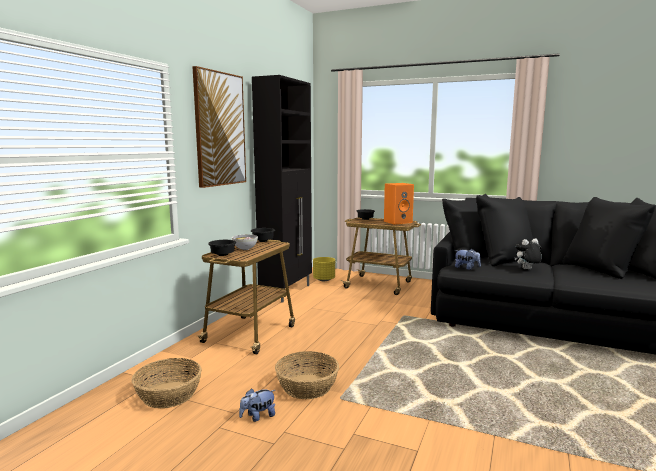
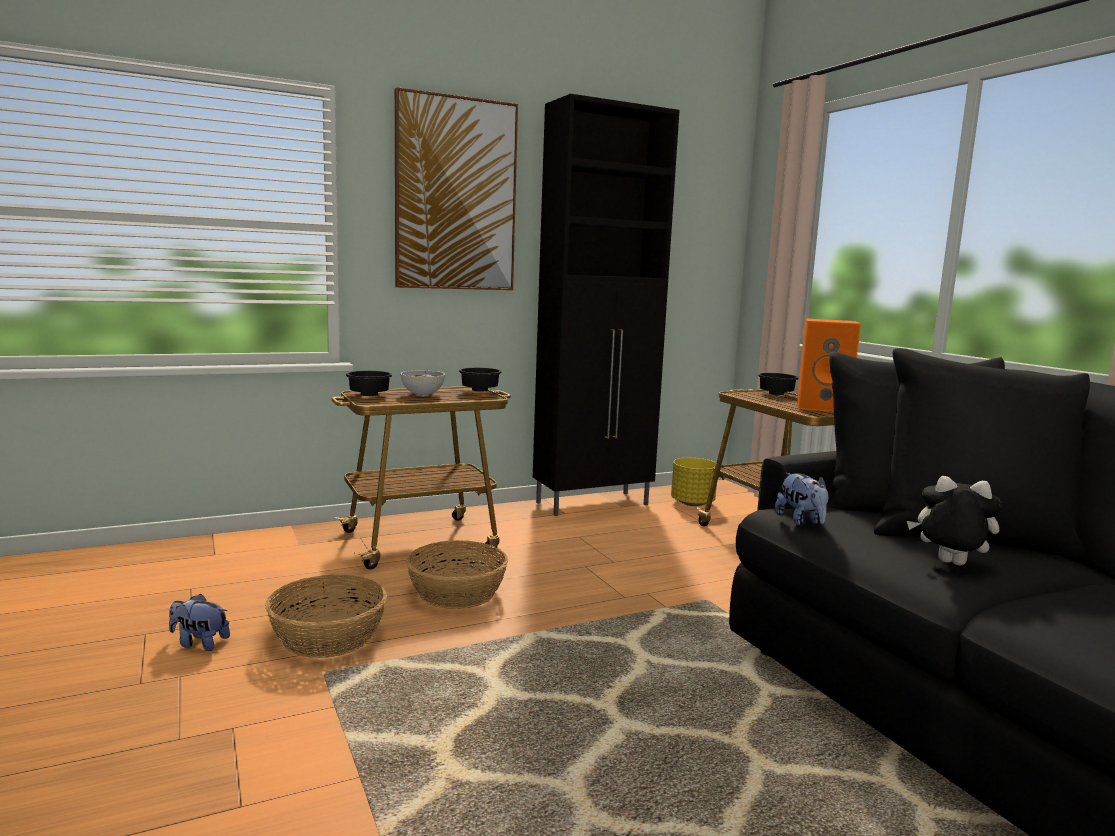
camera: 40 degrees right, 0 degrees up
basket [132,358,202,408] -> basket moved to [406,540,508,609]

